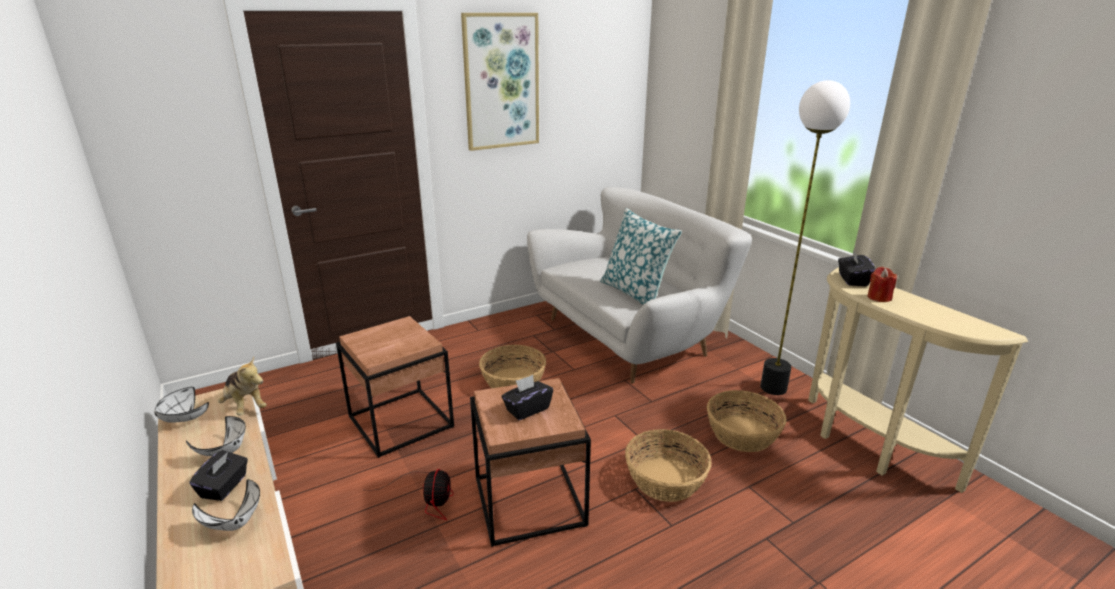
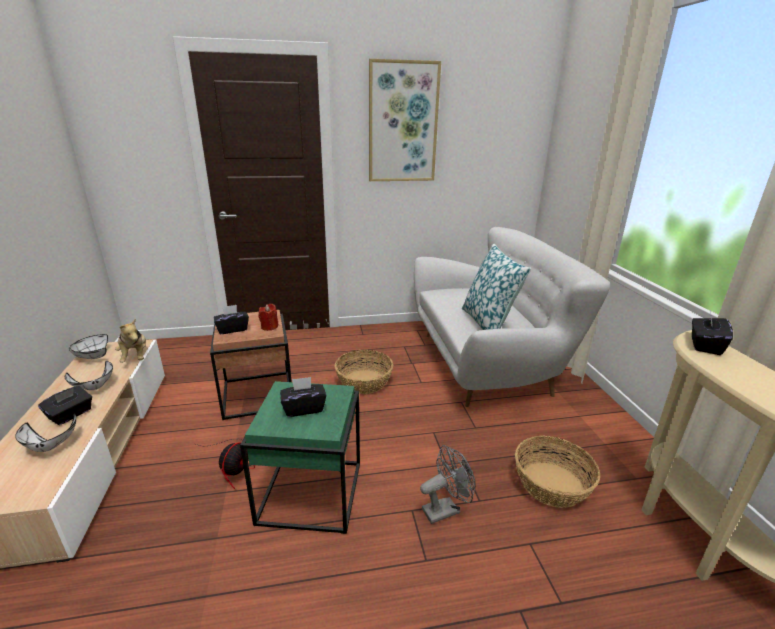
camera: 20 degrees right, 0 degrees up
brown side table [470,378,591,547] -> green side table [240,381,360,534]
basket [625,429,712,502] -> grey fan [420,445,476,524]
floor lamp [760,80,850,395] -> none
red candle [867,267,897,302] -> red candle moved to [259,304,278,331]
none -> black tissue box [214,305,249,334]

